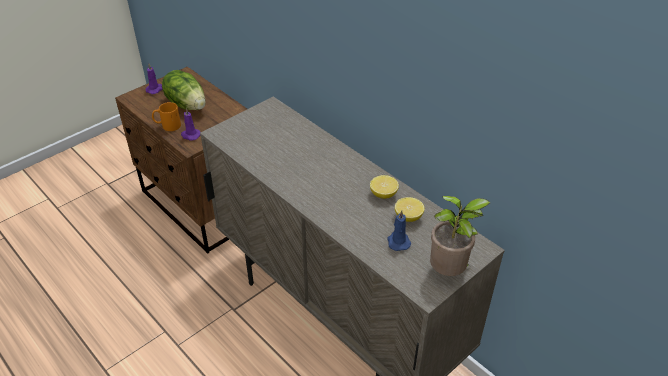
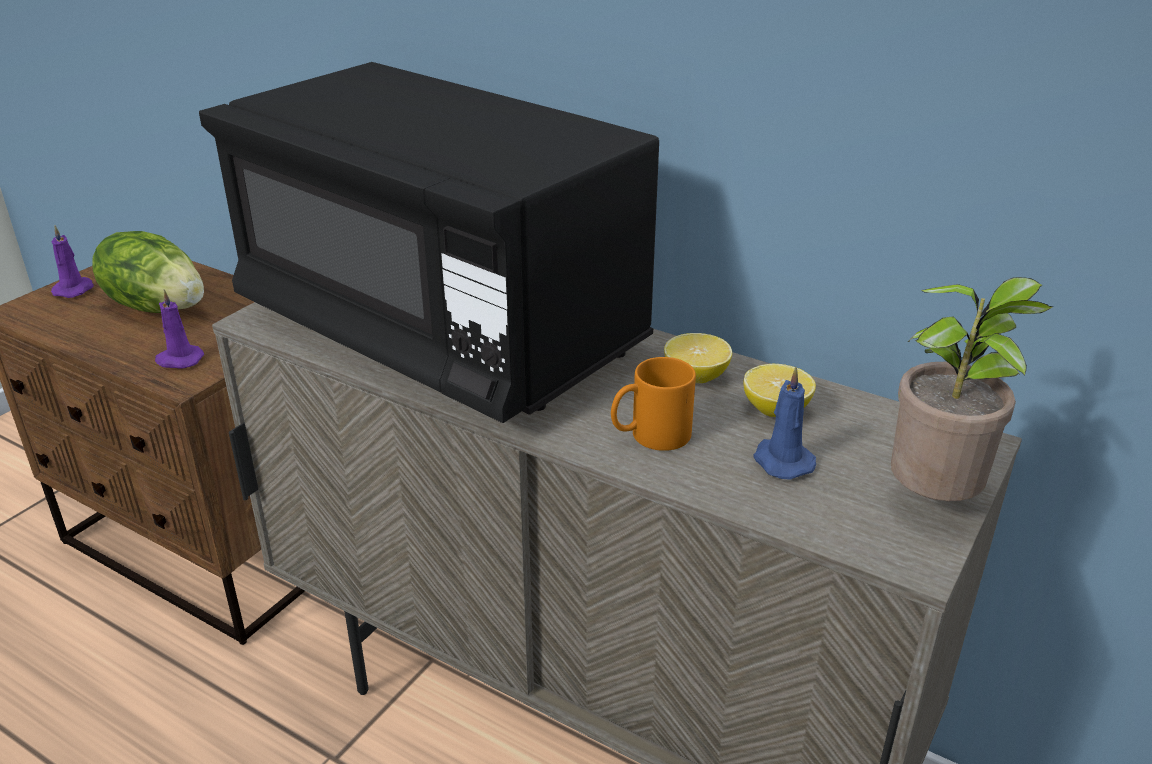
camera: 15 degrees left, 10 degrees down
orange mug [152,102,181,131] -> orange mug moved to [611,357,696,451]
none -> black microwave [199,62,659,423]

